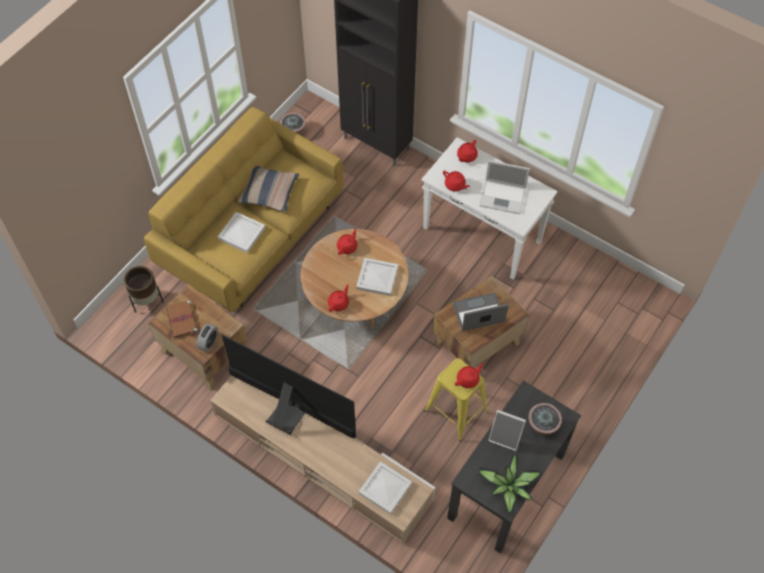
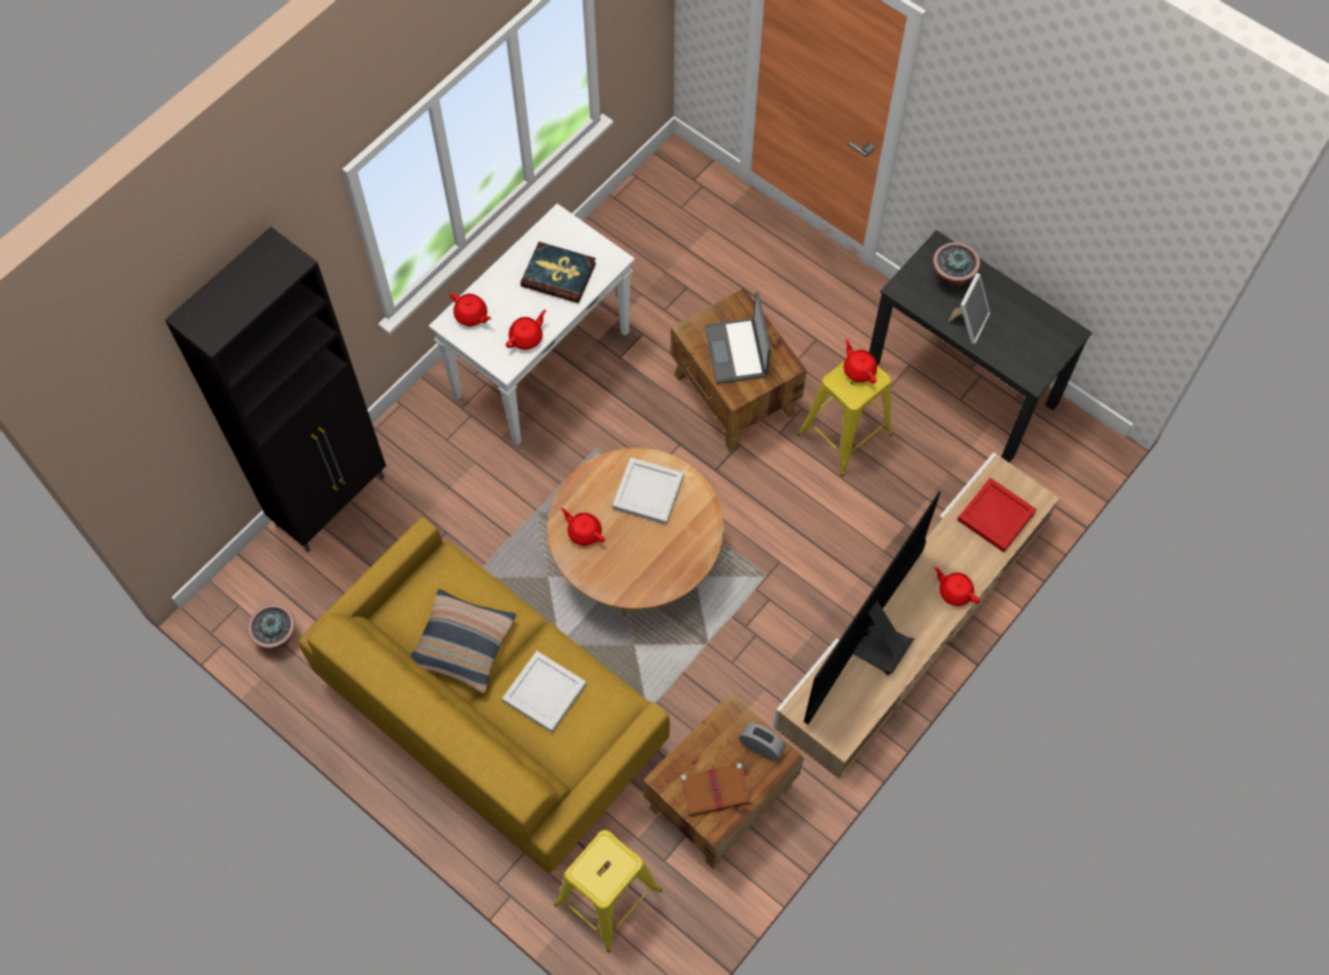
camera: 85 degrees left, 5 degrees up
brown planter [124,266,163,313] -> yellow stool [554,830,662,952]
red teapot [328,284,349,312] -> red teapot moved to [934,567,980,606]
white tray [358,462,412,514] -> red tray [957,478,1037,552]
potted plant [478,454,542,513] -> none
laptop [479,160,530,214] -> book [520,242,596,303]

